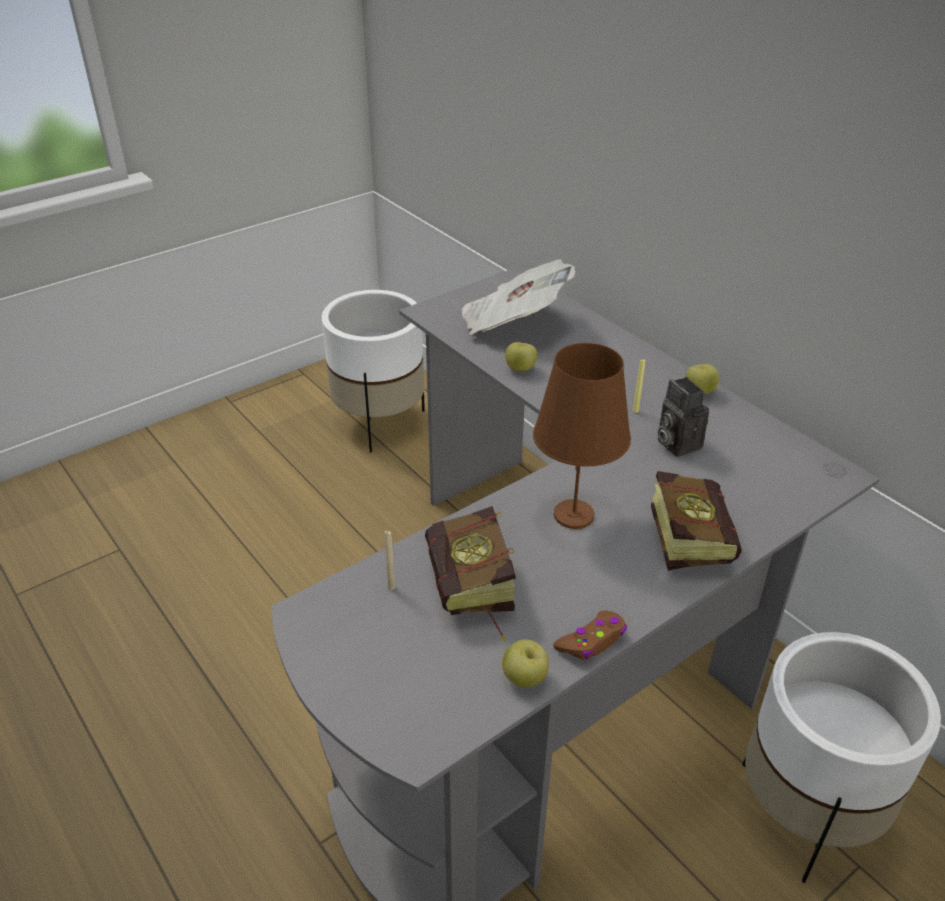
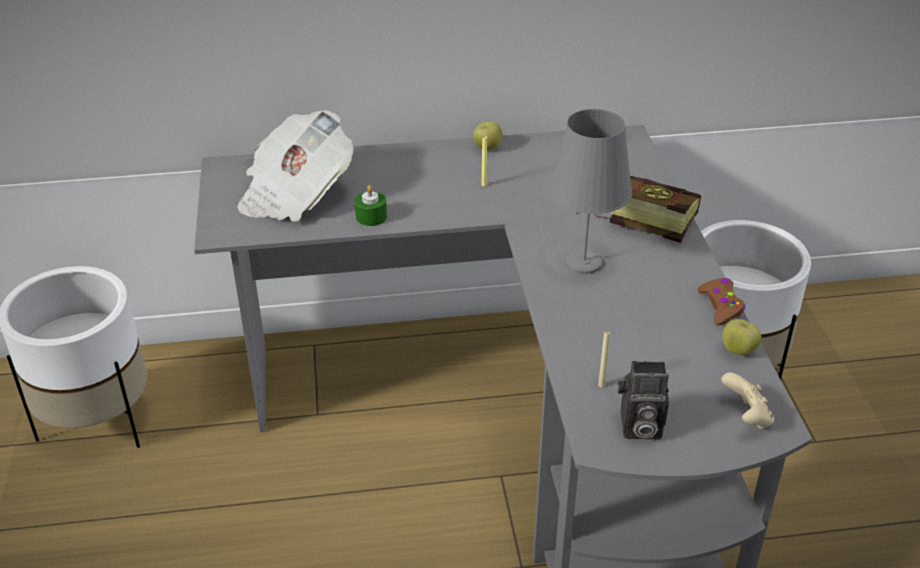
camera: 60 degrees left, 0 degrees up
book [425,506,516,641] -> none
apple [505,342,537,371] -> green candle [354,185,387,226]
brown table lamp [533,343,631,529] -> grey table lamp [549,109,633,274]
camera [657,377,709,457] -> camera moved to [618,361,669,439]
none -> beige game controller [721,373,774,430]

